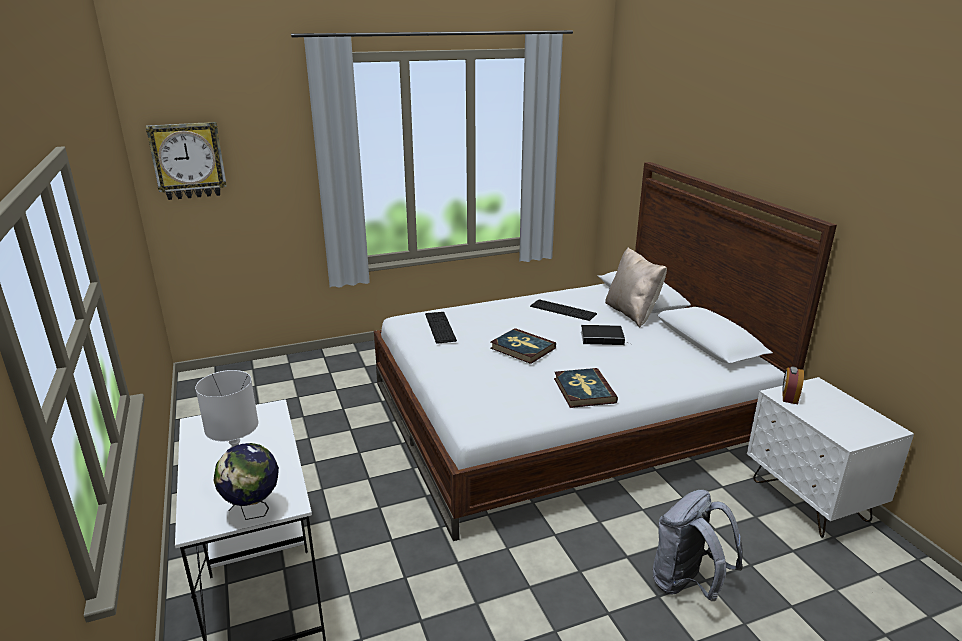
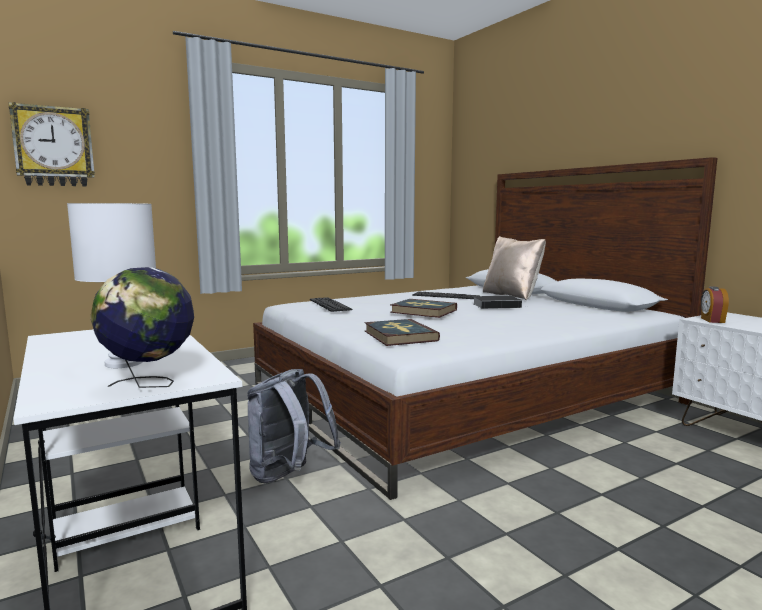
camera: 10 degrees left, 15 degrees down
book [554,368,618,408] -> book moved to [364,319,440,346]
grey backpack [653,490,743,601] -> grey backpack moved to [247,369,341,483]

